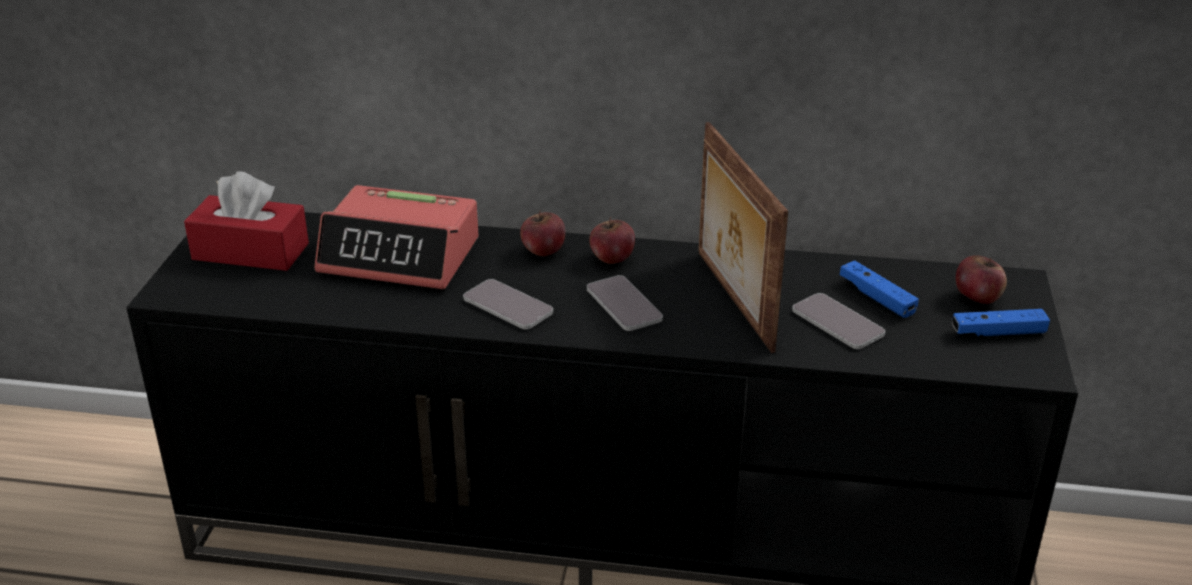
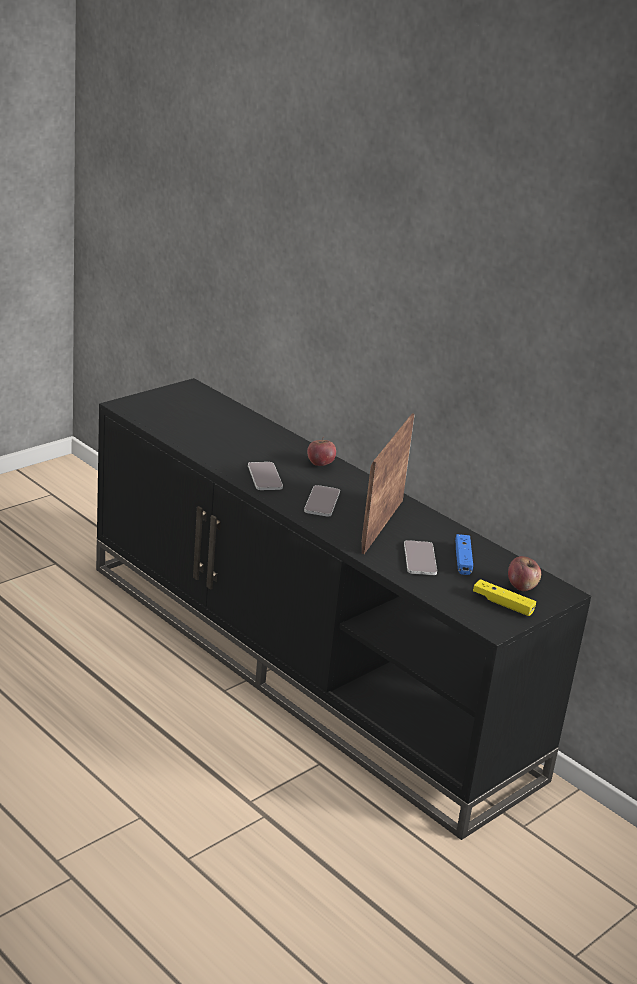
camera: 35 degrees right, 5 degrees down
red tissue box [184,171,309,271] -> none
alarm clock [315,185,479,289] -> none
apple [589,217,635,264] -> none
blue game controller [952,309,1050,336] -> yellow game controller [473,579,536,616]

